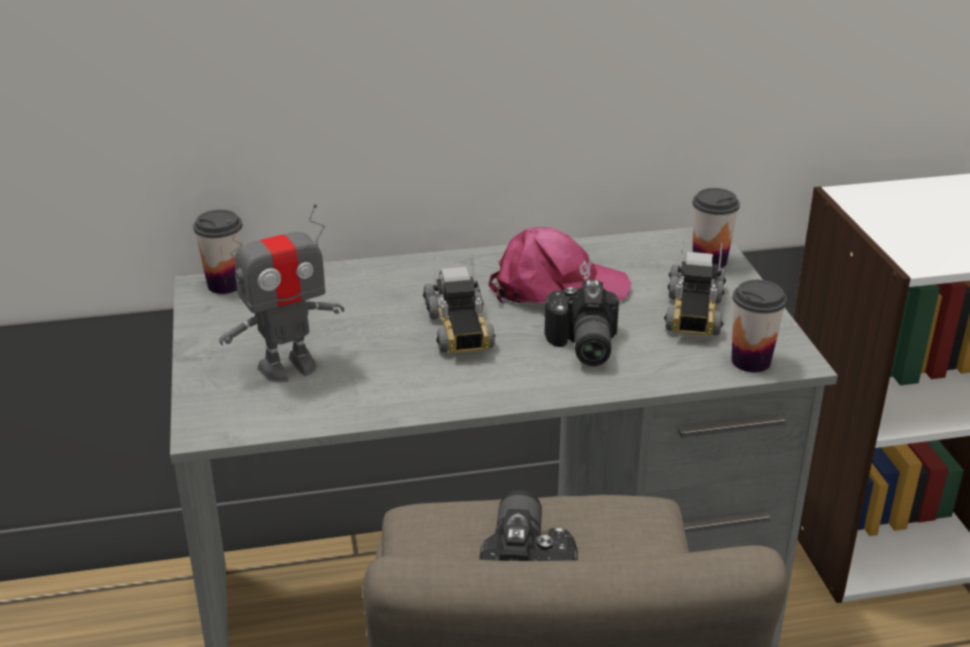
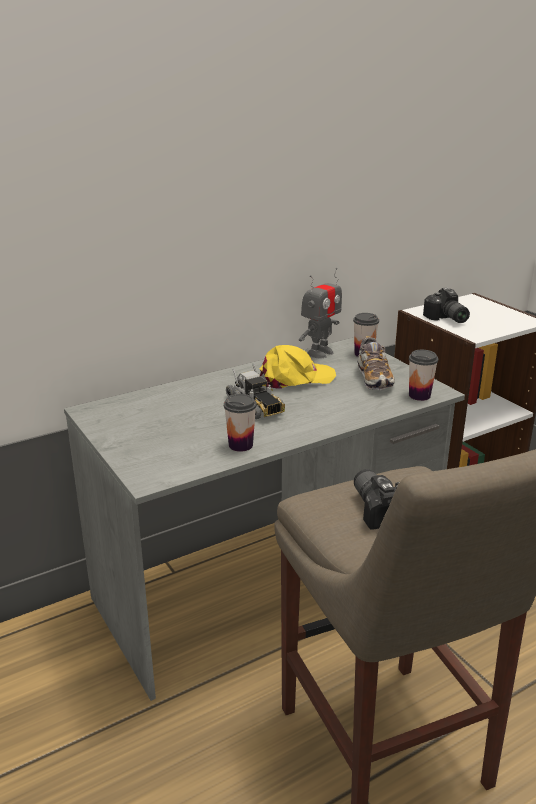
camera: 20 degrees left, 5 degrees down
cup [193,210,242,294] -> cup moved to [224,394,257,452]
toy robot [219,204,344,382] -> toy robot moved to [299,268,342,359]
pink cap [489,227,631,304] -> yellow cap [260,345,336,390]
camera [545,280,619,366] -> camera moved to [423,287,470,323]
toy truck [664,240,726,335] -> shoe [357,336,394,390]

